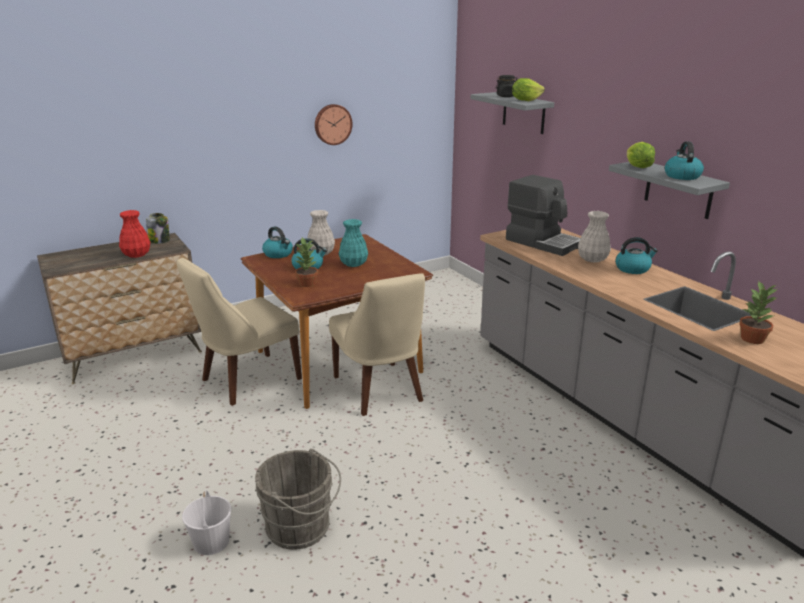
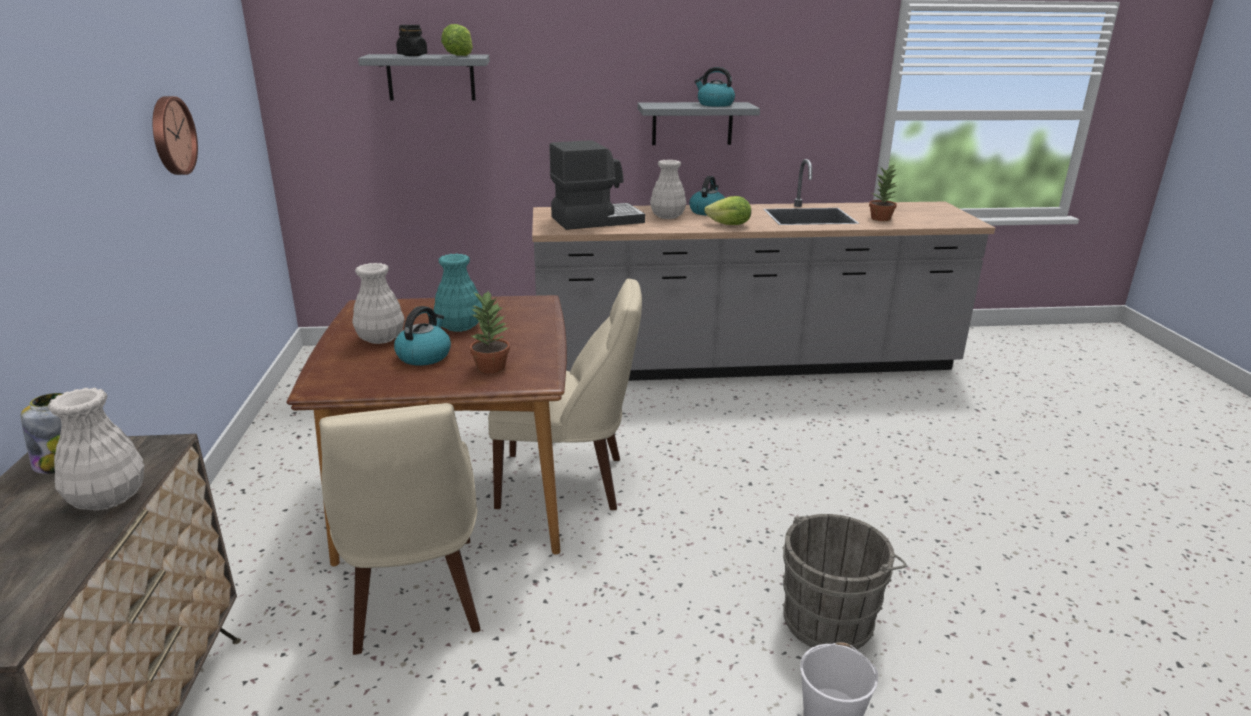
camera: 65 degrees left, 0 degrees up
red vase [119,210,150,258] -> white vase [48,388,144,511]
kettle [262,226,293,258] -> none
lettuce [627,142,655,168] -> lettuce moved to [704,196,751,225]

